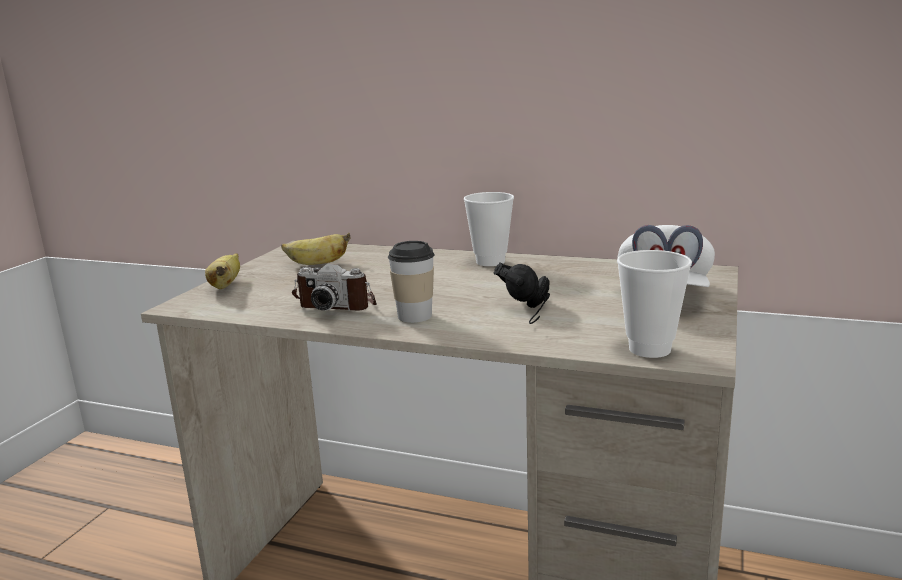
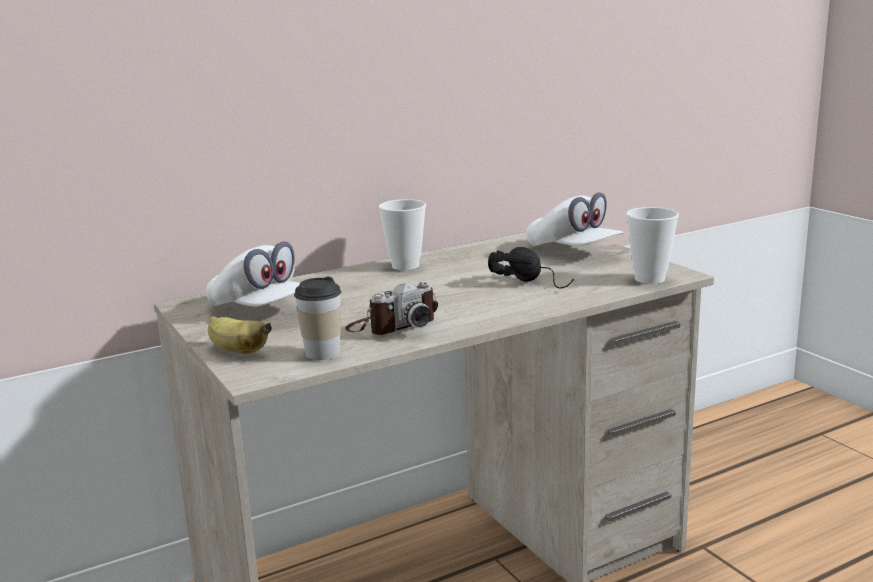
camera: 50 degrees left, 0 degrees up
banana [281,233,351,265] -> white cap [206,241,300,307]
cup [388,241,434,323] -> cup moved to [294,277,341,360]

